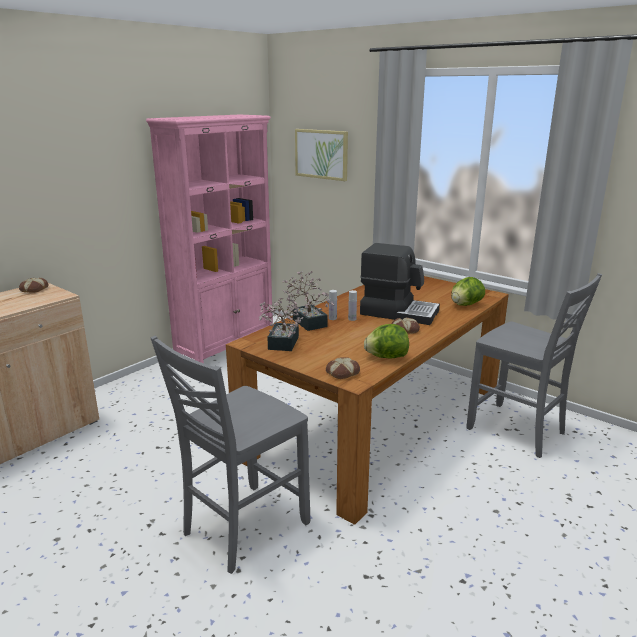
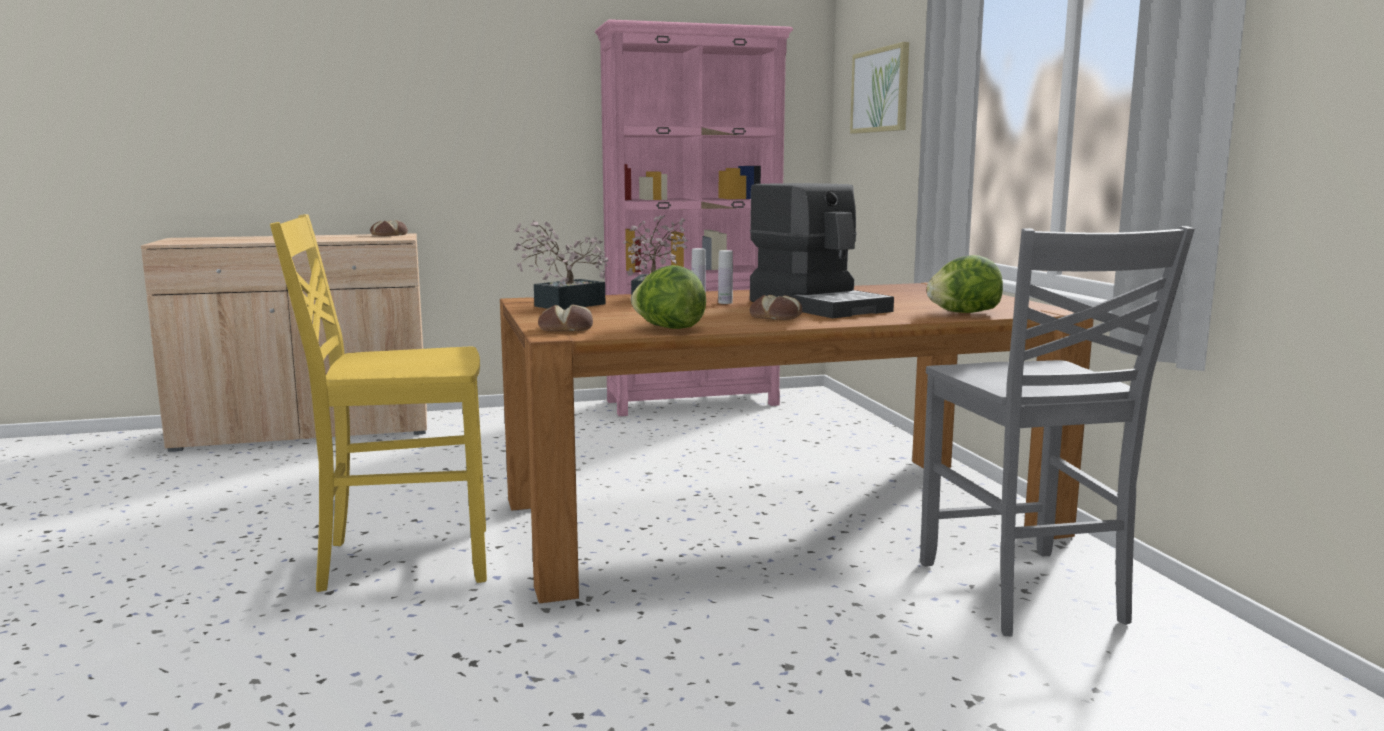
camera: 35 degrees right, 10 degrees down
grey chair [151,336,310,574] -> yellow chair [270,214,487,592]

